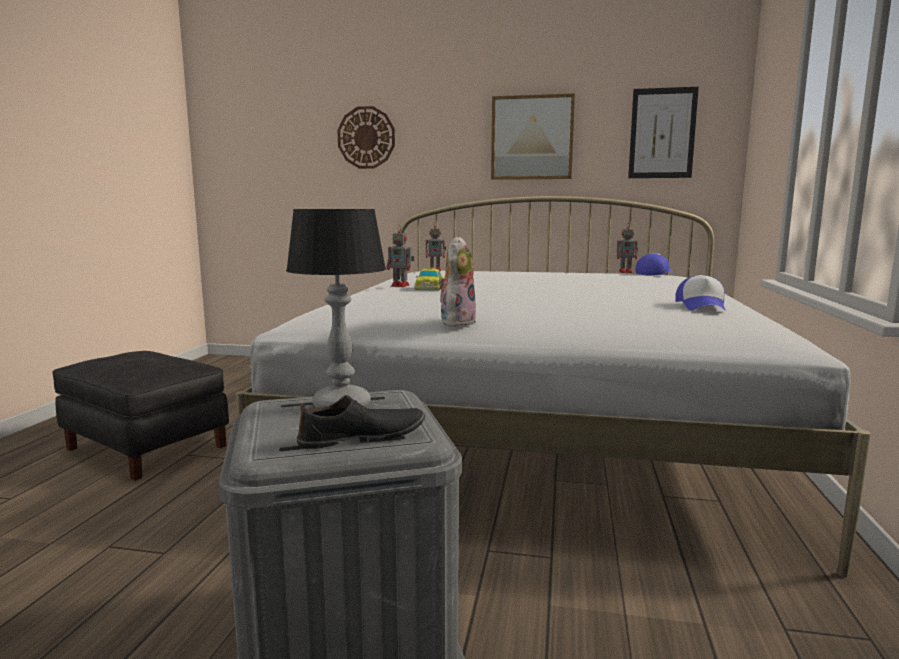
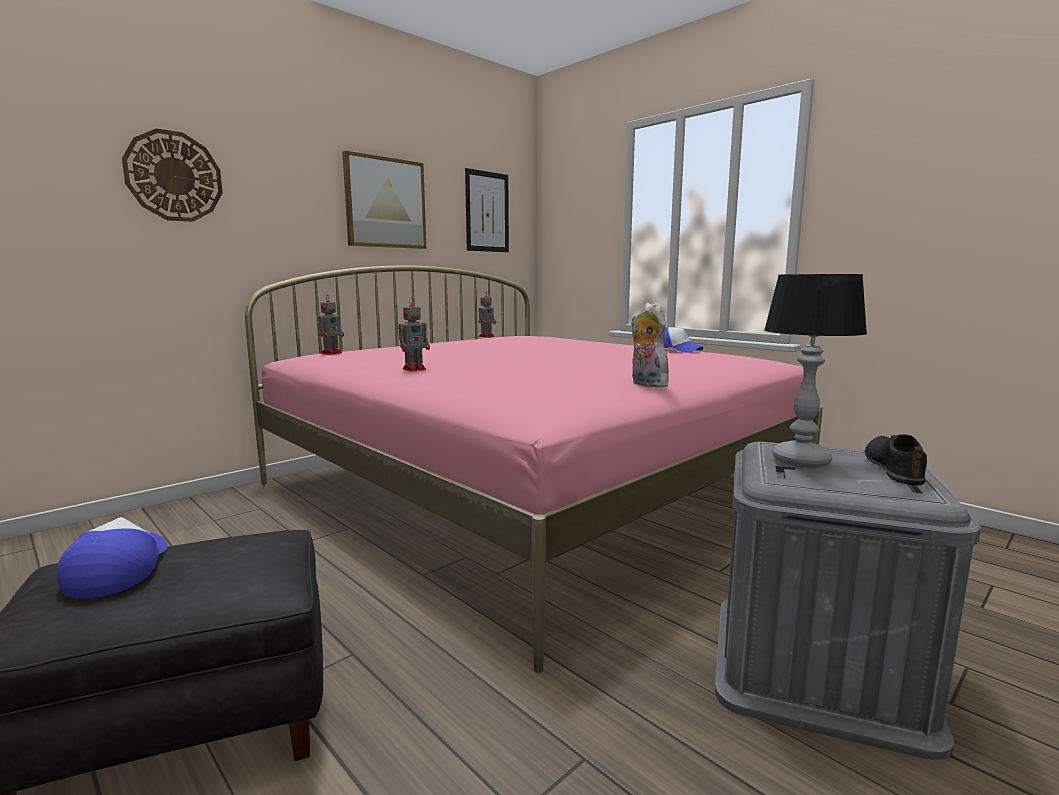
camera: 55 degrees left, 0 degrees up
white bed [236,196,871,577] -> pink bed [245,265,823,673]
toy car [414,268,443,290] -> none
cap [636,253,673,275] -> cap moved to [57,517,167,599]

